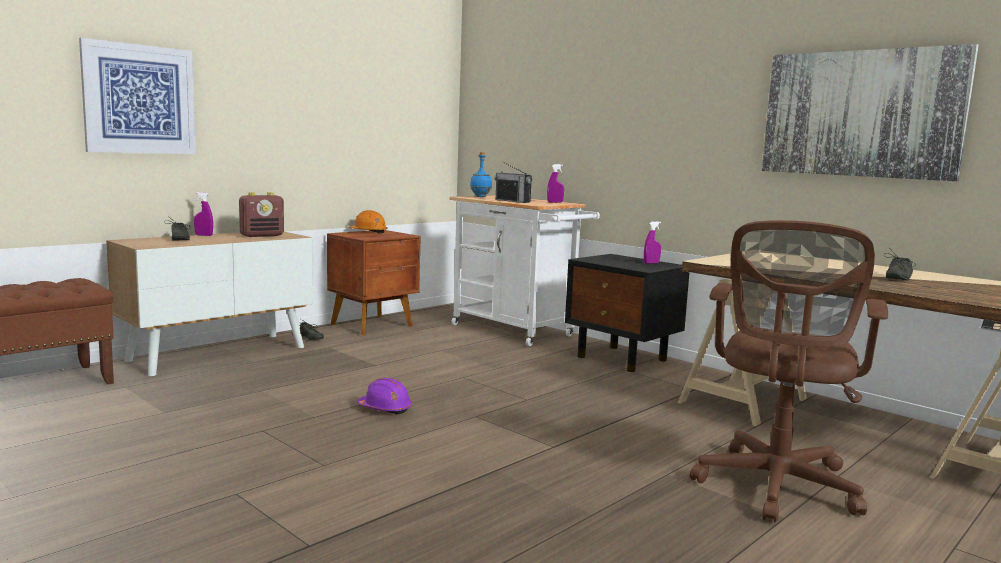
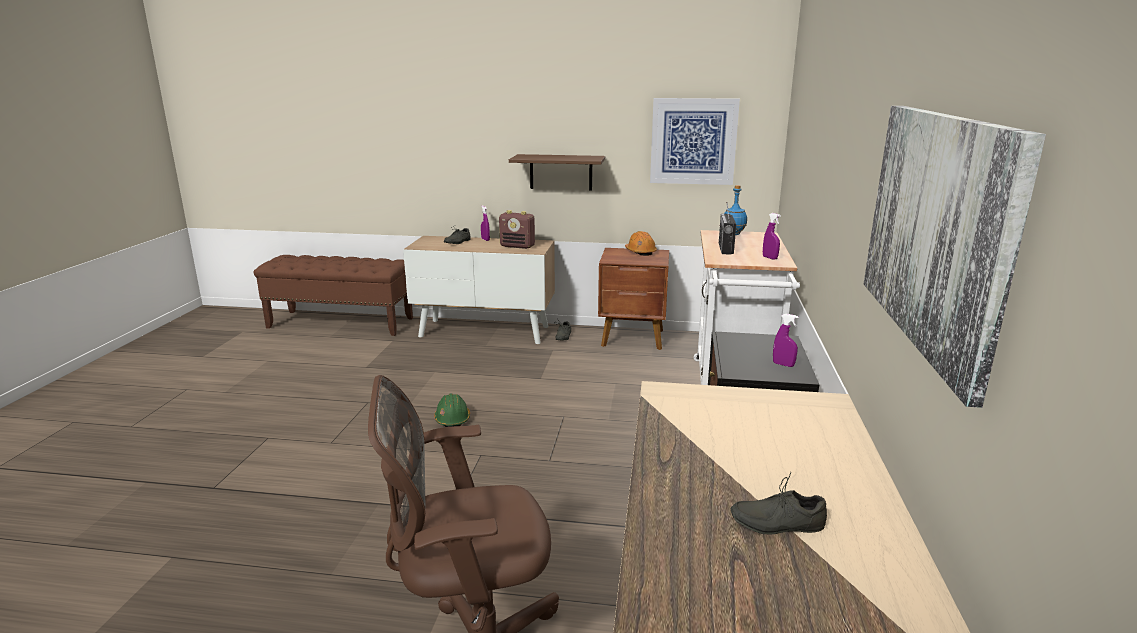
camera: 55 degrees right, 10 degrees up
picture [79,38,196,154] -> picture moved to [650,98,740,185]
purple hard hat [357,378,412,415] -> green hard hat [434,393,470,427]
none -> brown shelf [509,154,605,190]

